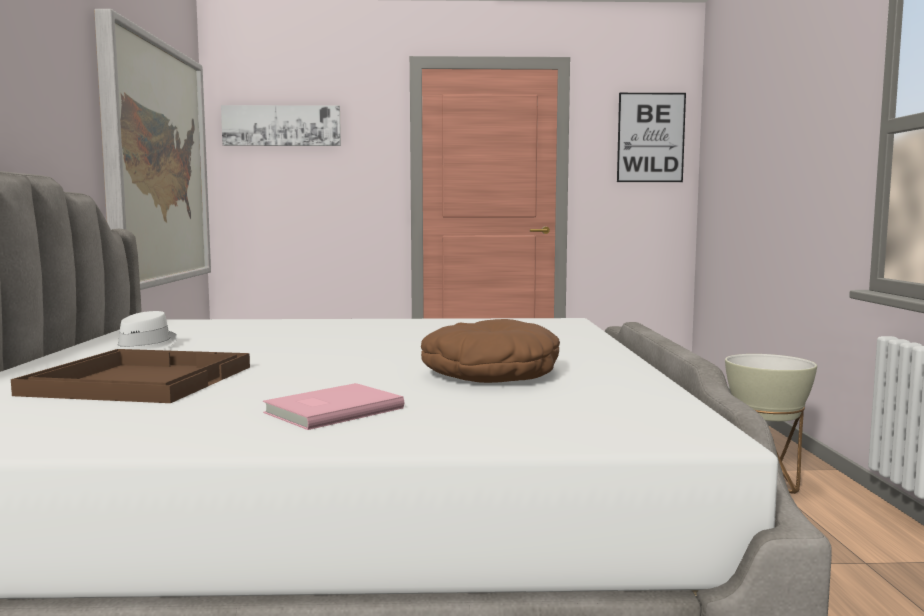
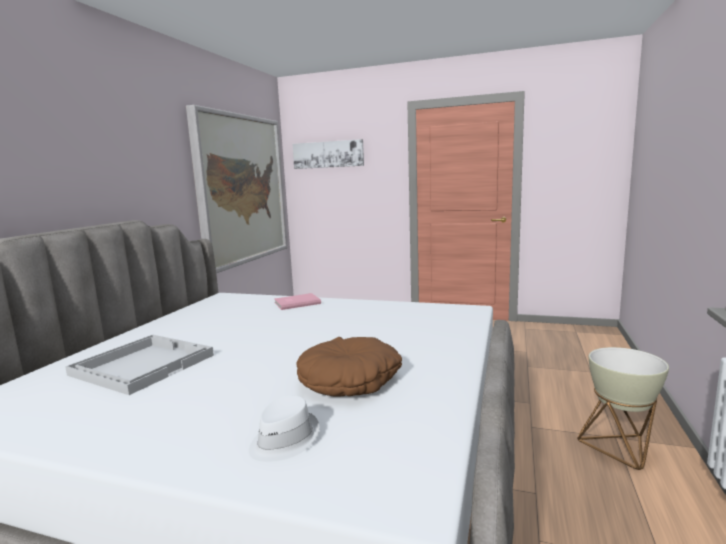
camera: 20 degrees right, 5 degrees up
brown tray [11,349,250,403] -> white tray [65,335,214,395]
white hat [109,311,177,351] -> white hat moved to [249,395,319,462]
pink book [263,383,404,430] -> pink book moved to [274,293,321,310]
picture [617,93,686,182] -> none

